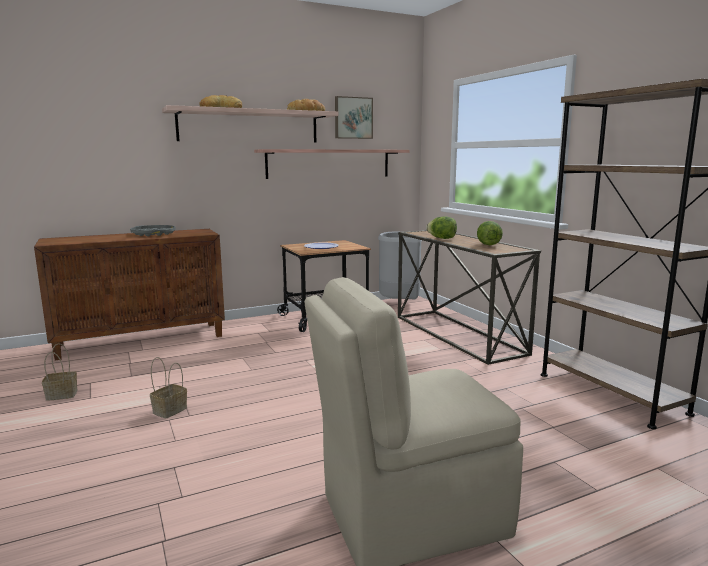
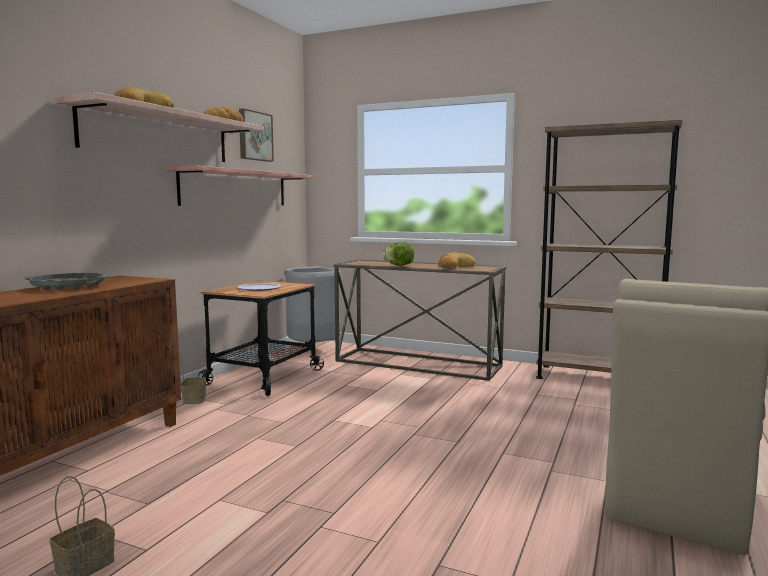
camera: 40 degrees left, 5 degrees down
basket [150,357,187,419] -> basket moved to [179,352,206,404]
lettuce [477,221,503,245] -> bread [438,252,476,268]

